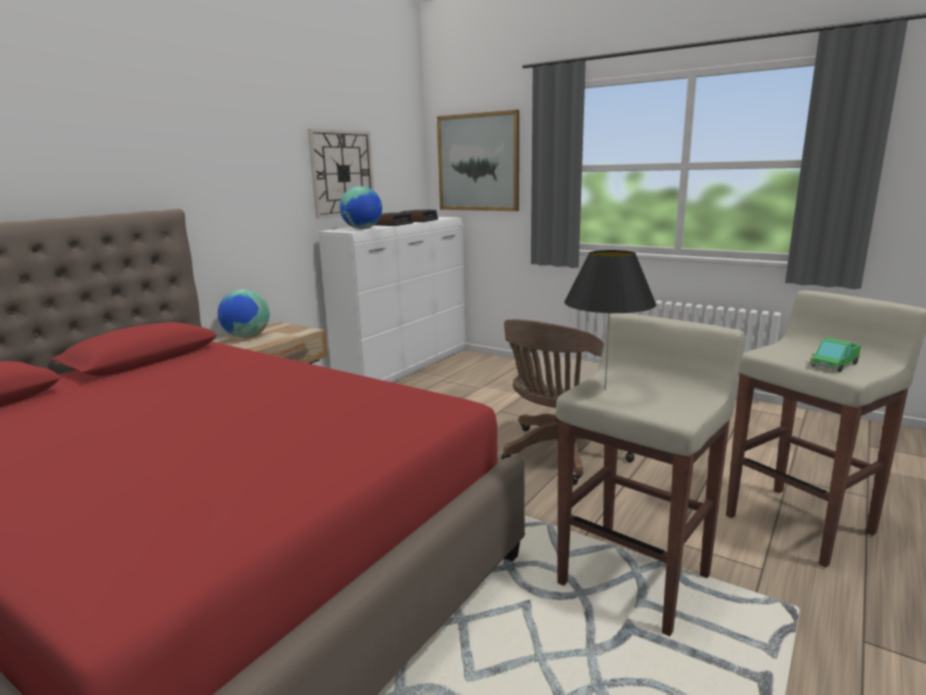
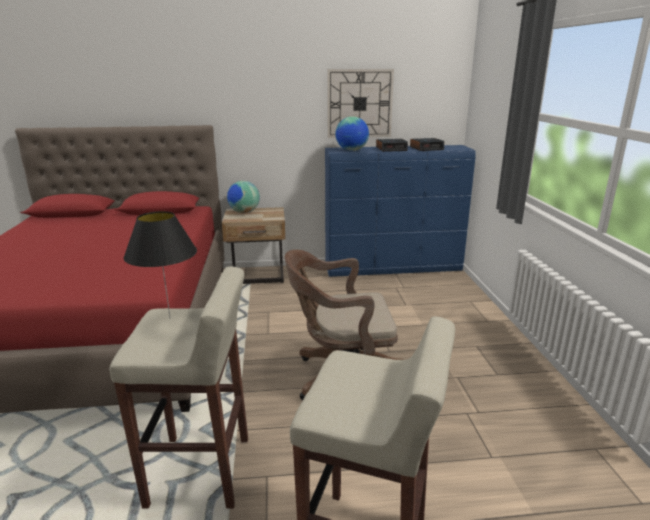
camera: 50 degrees right, 5 degrees up
white dresser [318,217,466,382] -> blue dresser [325,145,476,277]
picture [437,110,519,211] -> none
toy truck [809,338,861,372] -> none

